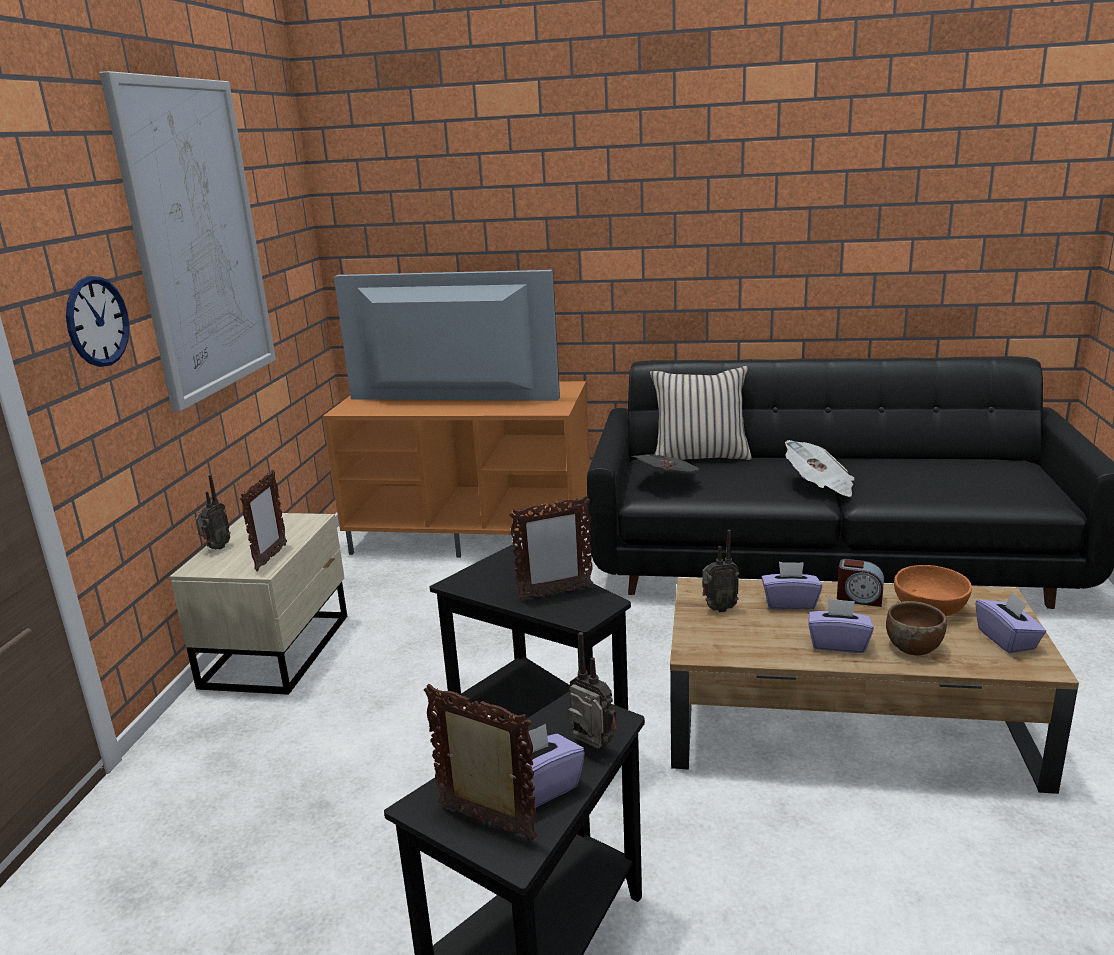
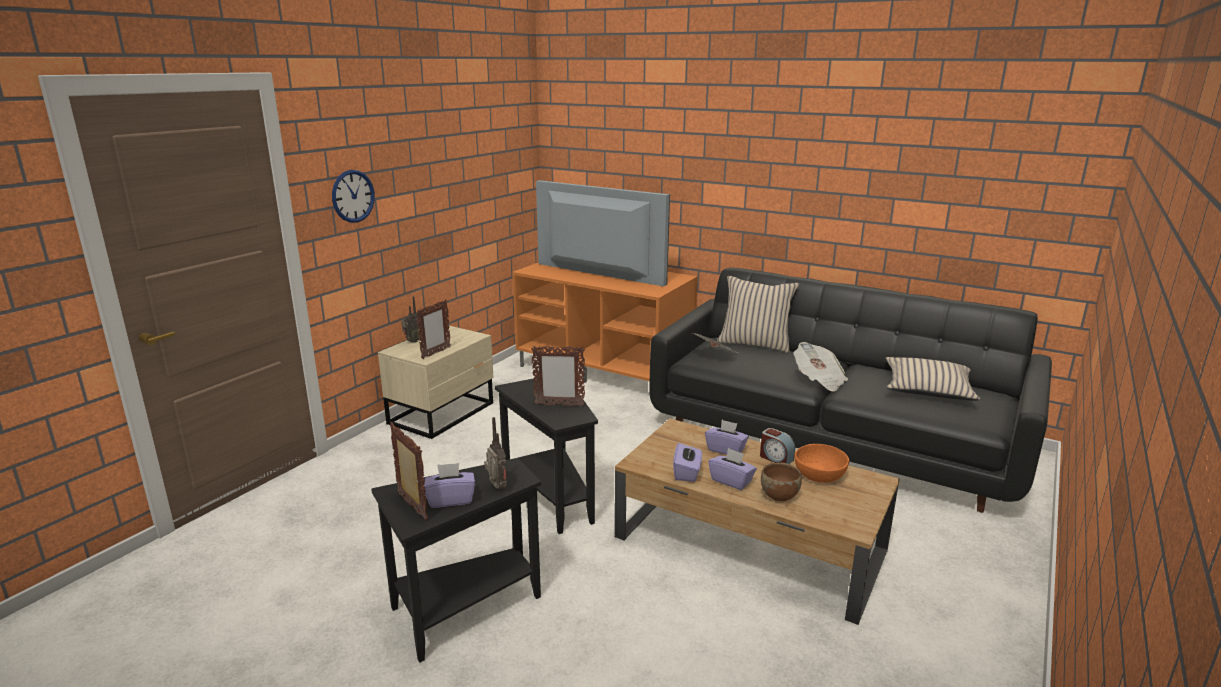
camera: 20 degrees right, 0 degrees up
picture [100,71,276,412] -> none
radio [702,530,739,612] -> none
purple tissue box [976,592,1046,653] -> purple tissue box moved to [673,443,702,482]
none -> beige pillow [886,357,980,401]

